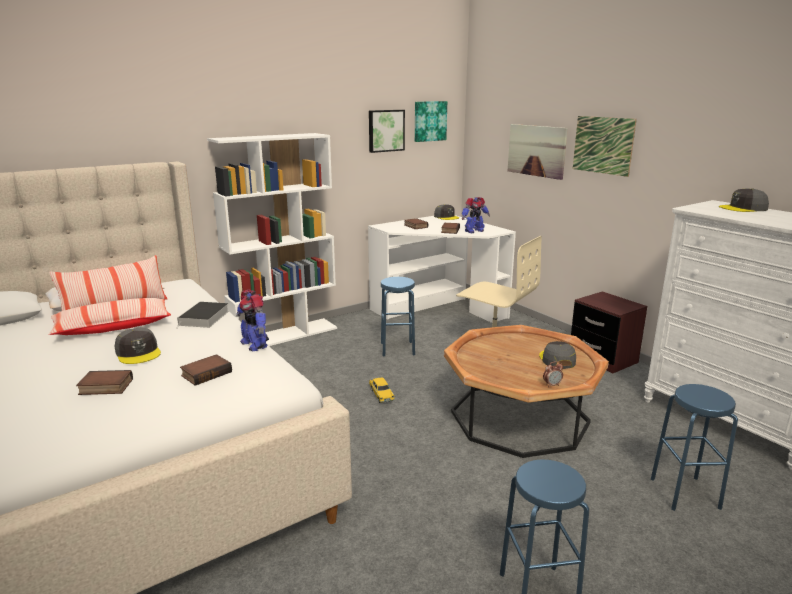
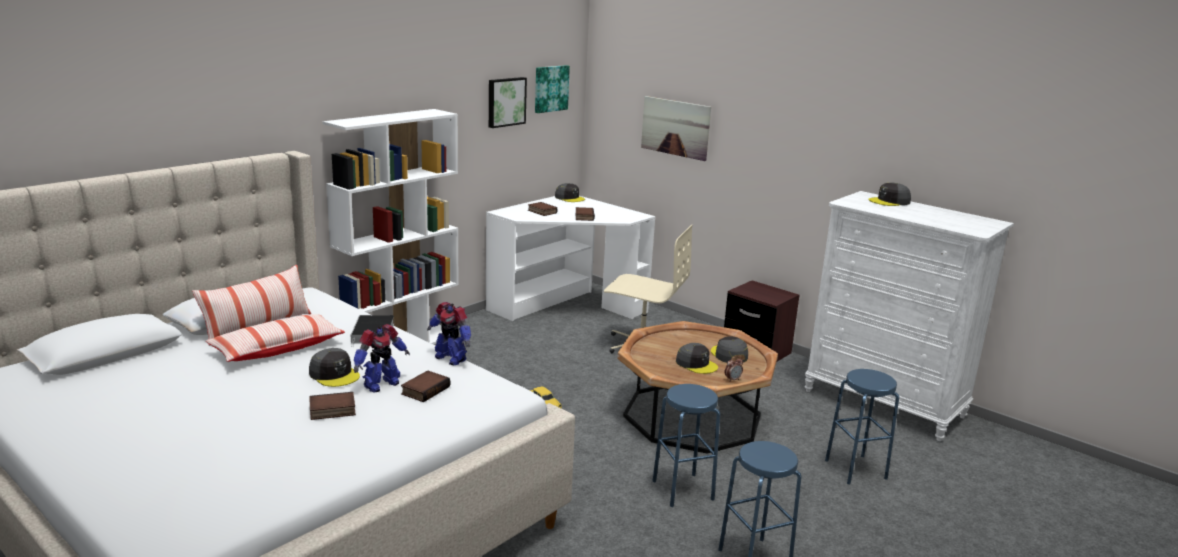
camera: 15 degrees left, 0 degrees up
blue stool [381,277,415,356] -> blue stool moved to [652,384,720,507]
toy robot [462,197,490,233] -> toy robot moved to [354,324,410,393]
picture [573,116,637,177] -> none
none -> grey cap [676,343,718,374]

